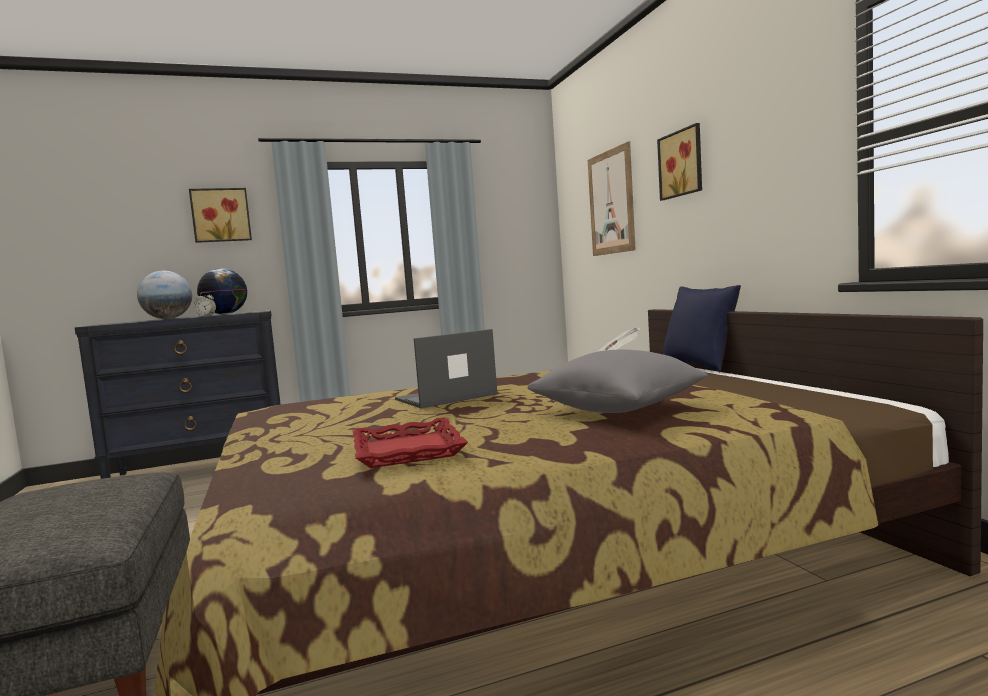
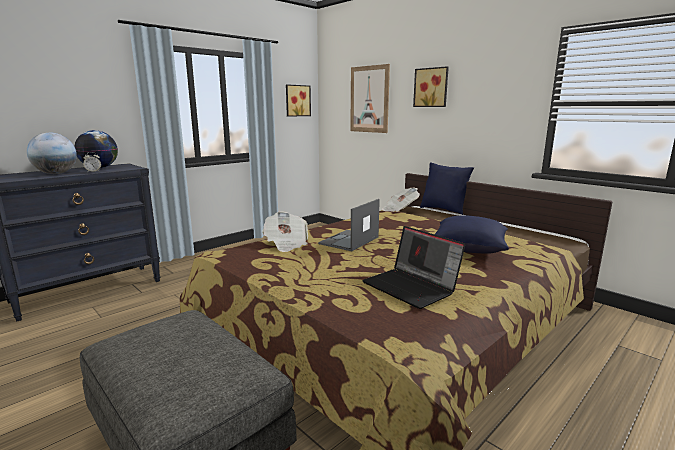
camera: 25 degrees left, 10 degrees up
picture [189,188,252,243] -> picture moved to [286,84,311,117]
red tray [352,417,468,468] -> laptop [362,226,465,309]
grey pillow [528,350,708,413] -> blue pillow [434,215,509,254]
none -> newspaper [262,211,308,252]

